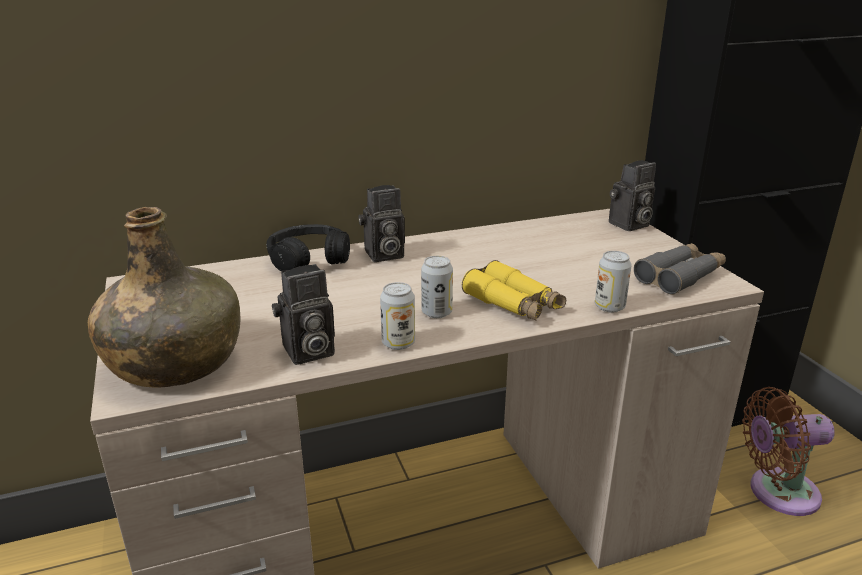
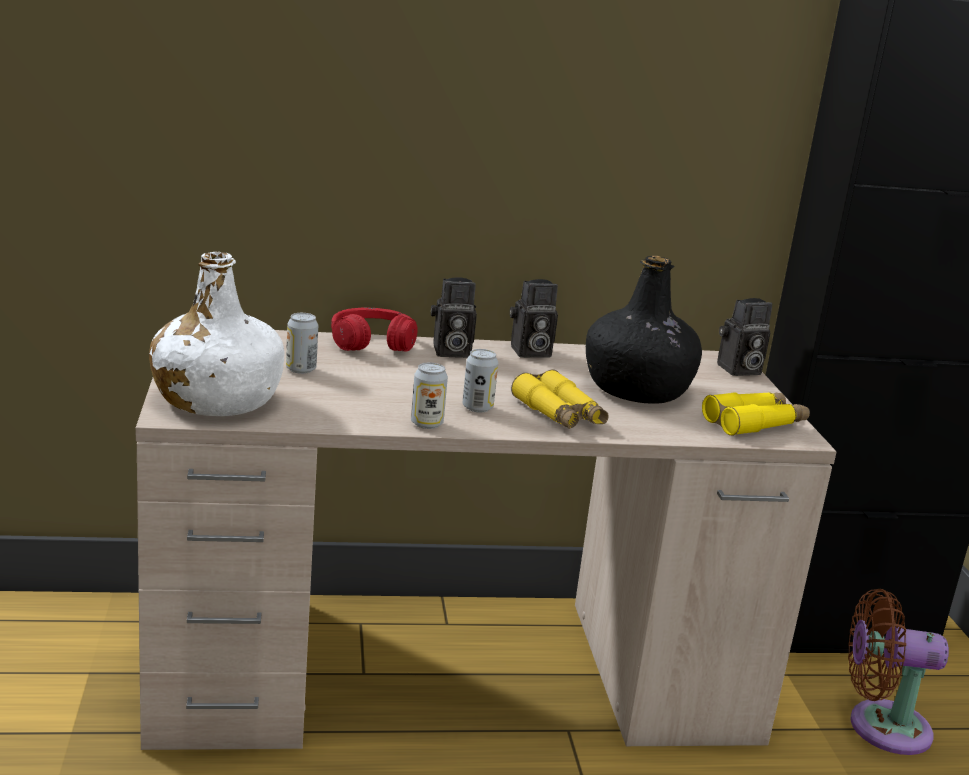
camera: 10 degrees right, 5 degrees down
green bottle [88,207,241,388] -> white bottle [149,252,285,416]
black headphones [266,224,350,271] -> red headphones [331,307,418,352]
camera [272,264,335,365] -> camera moved to [510,279,558,358]
can [595,251,632,313] -> can moved to [286,313,318,374]
grey binoculars [634,243,726,295] -> yellow binoculars [702,392,810,436]
none -> black bottle [586,256,702,404]

